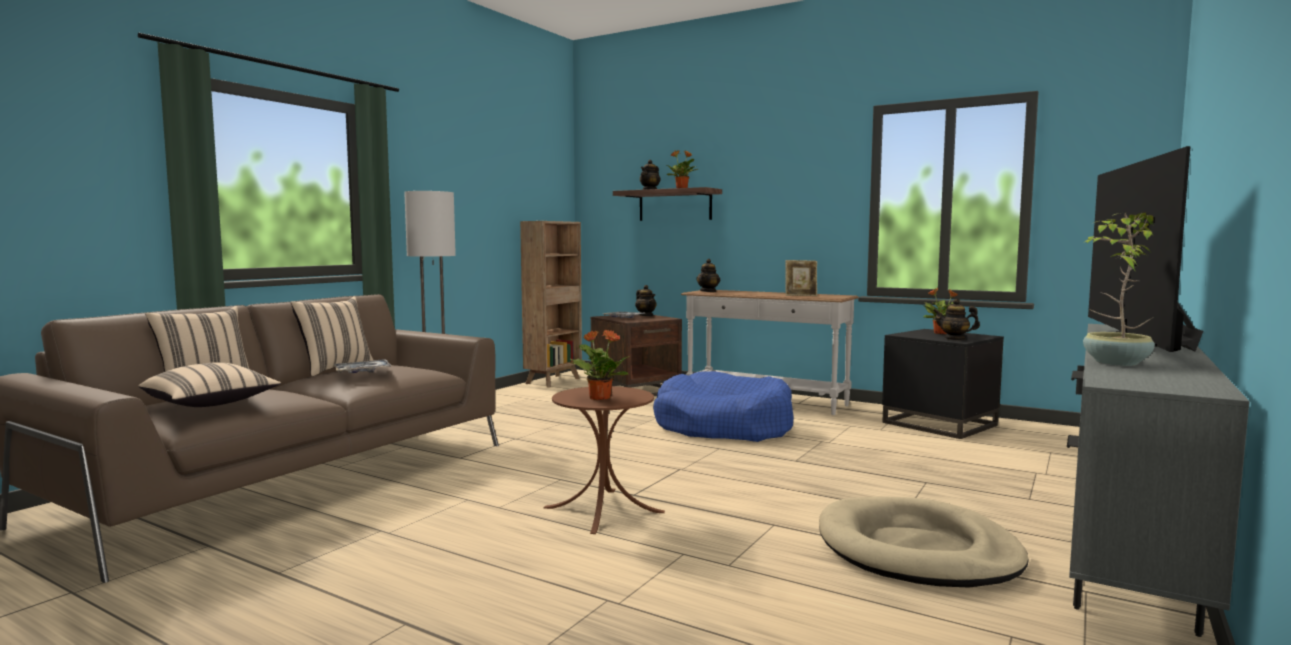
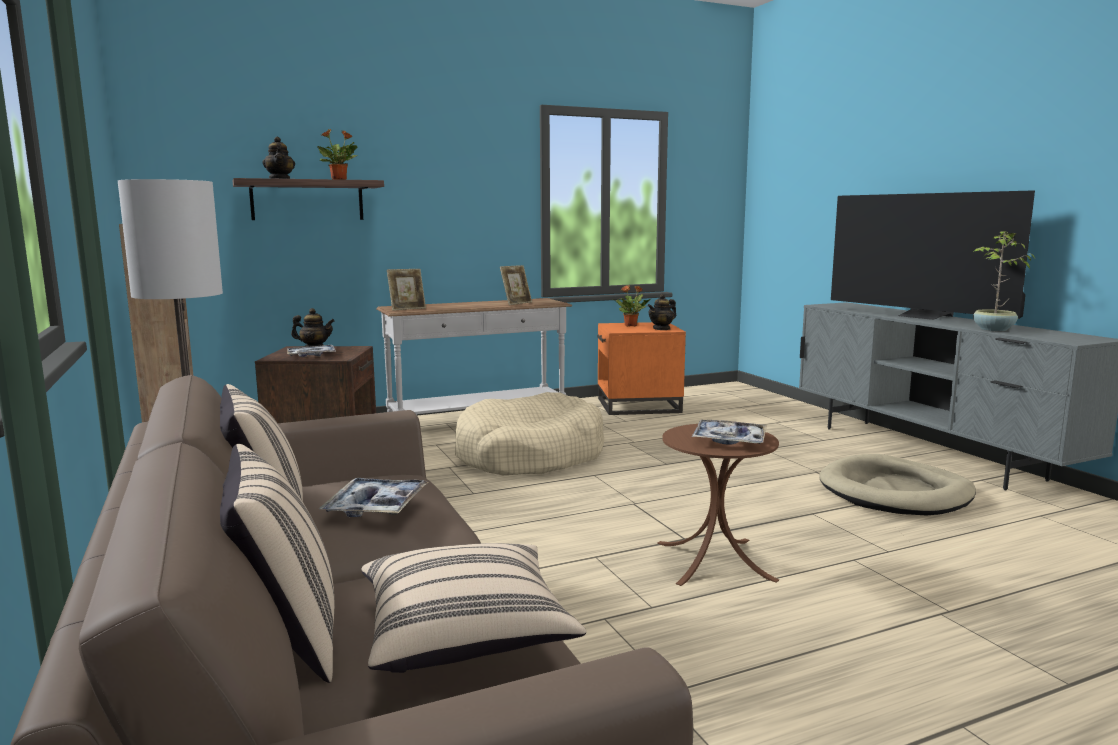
camera: 55 degrees left, 5 degrees up
potted plant [570,330,630,400] -> tray [692,420,767,445]
blue dog bed [653,371,794,442] -> beige dog bed [455,392,605,475]
teapot [696,259,720,292] -> picture frame [387,269,426,310]
black side table [882,329,1004,439] -> orange side table [597,322,686,415]

